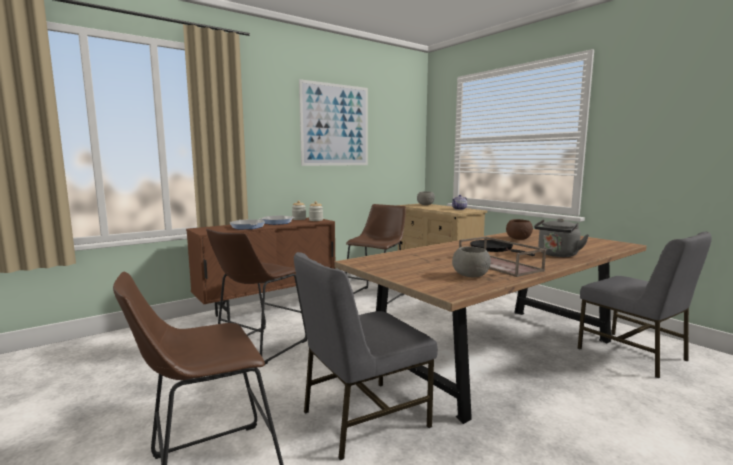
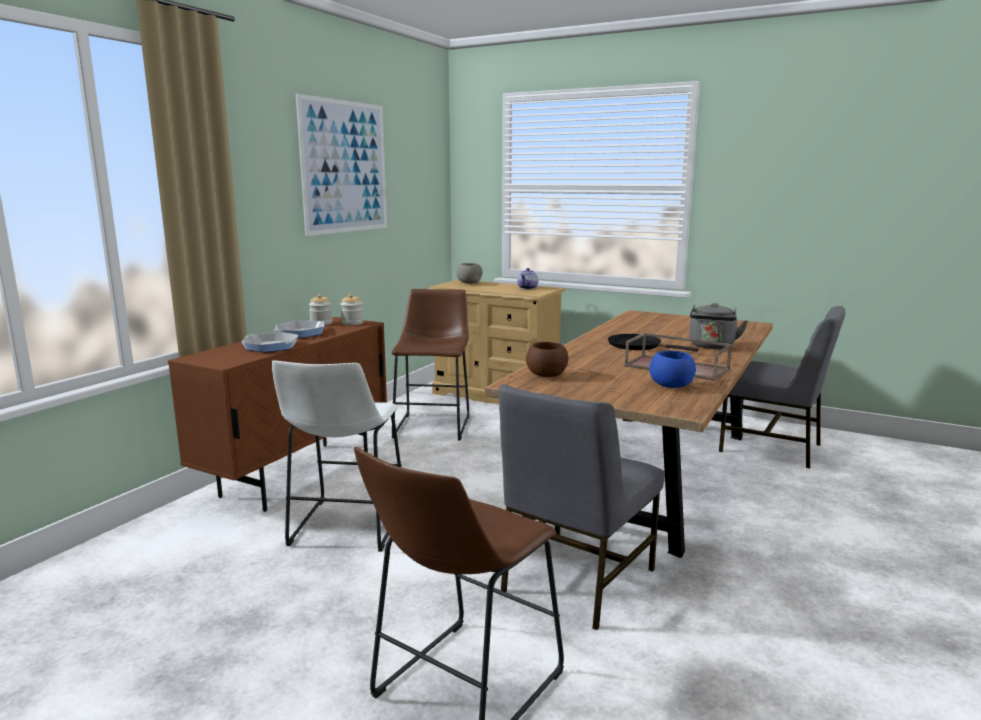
camera: 25 degrees left, 5 degrees up
brown stool [206,229,307,365] -> white stool [272,360,402,552]
grey bowl [452,247,491,277] -> blue bowl [649,351,696,388]
brown bowl [506,219,533,240] -> brown bowl moved to [526,342,569,377]

